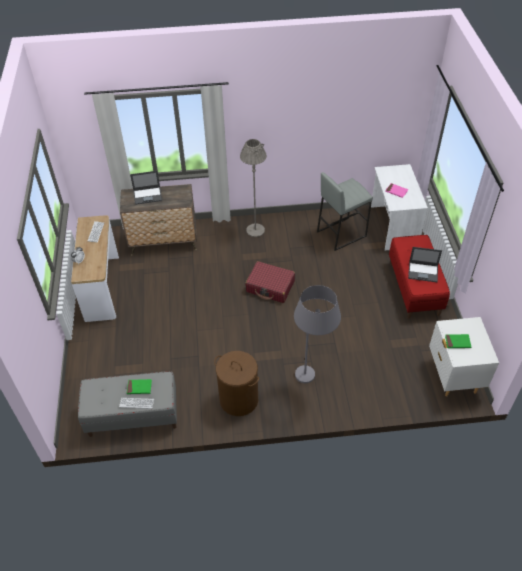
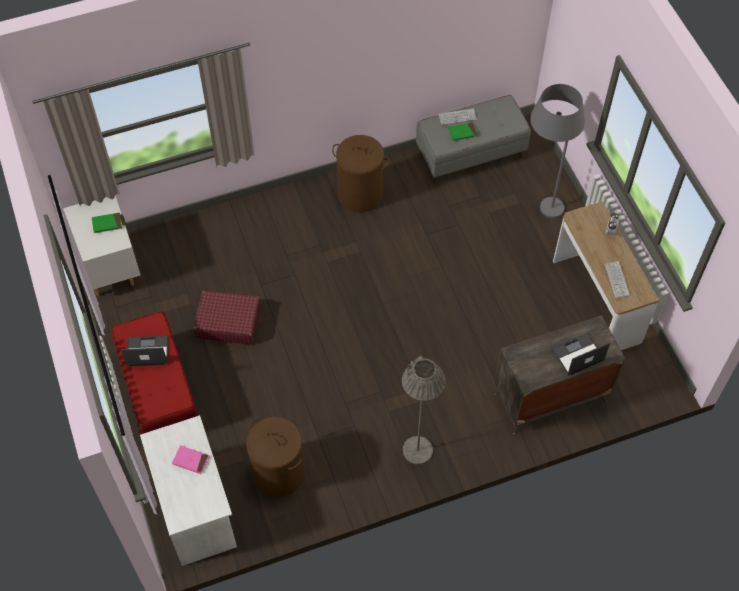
camera: 165 degrees right, 10 degrees up
red suitcase [245,261,295,303] -> red suitcase moved to [193,291,261,345]
grey floor lamp [294,285,341,383] -> grey floor lamp moved to [530,84,585,218]
grey stool [317,172,373,251] -> brown laundry basket [246,417,305,497]

